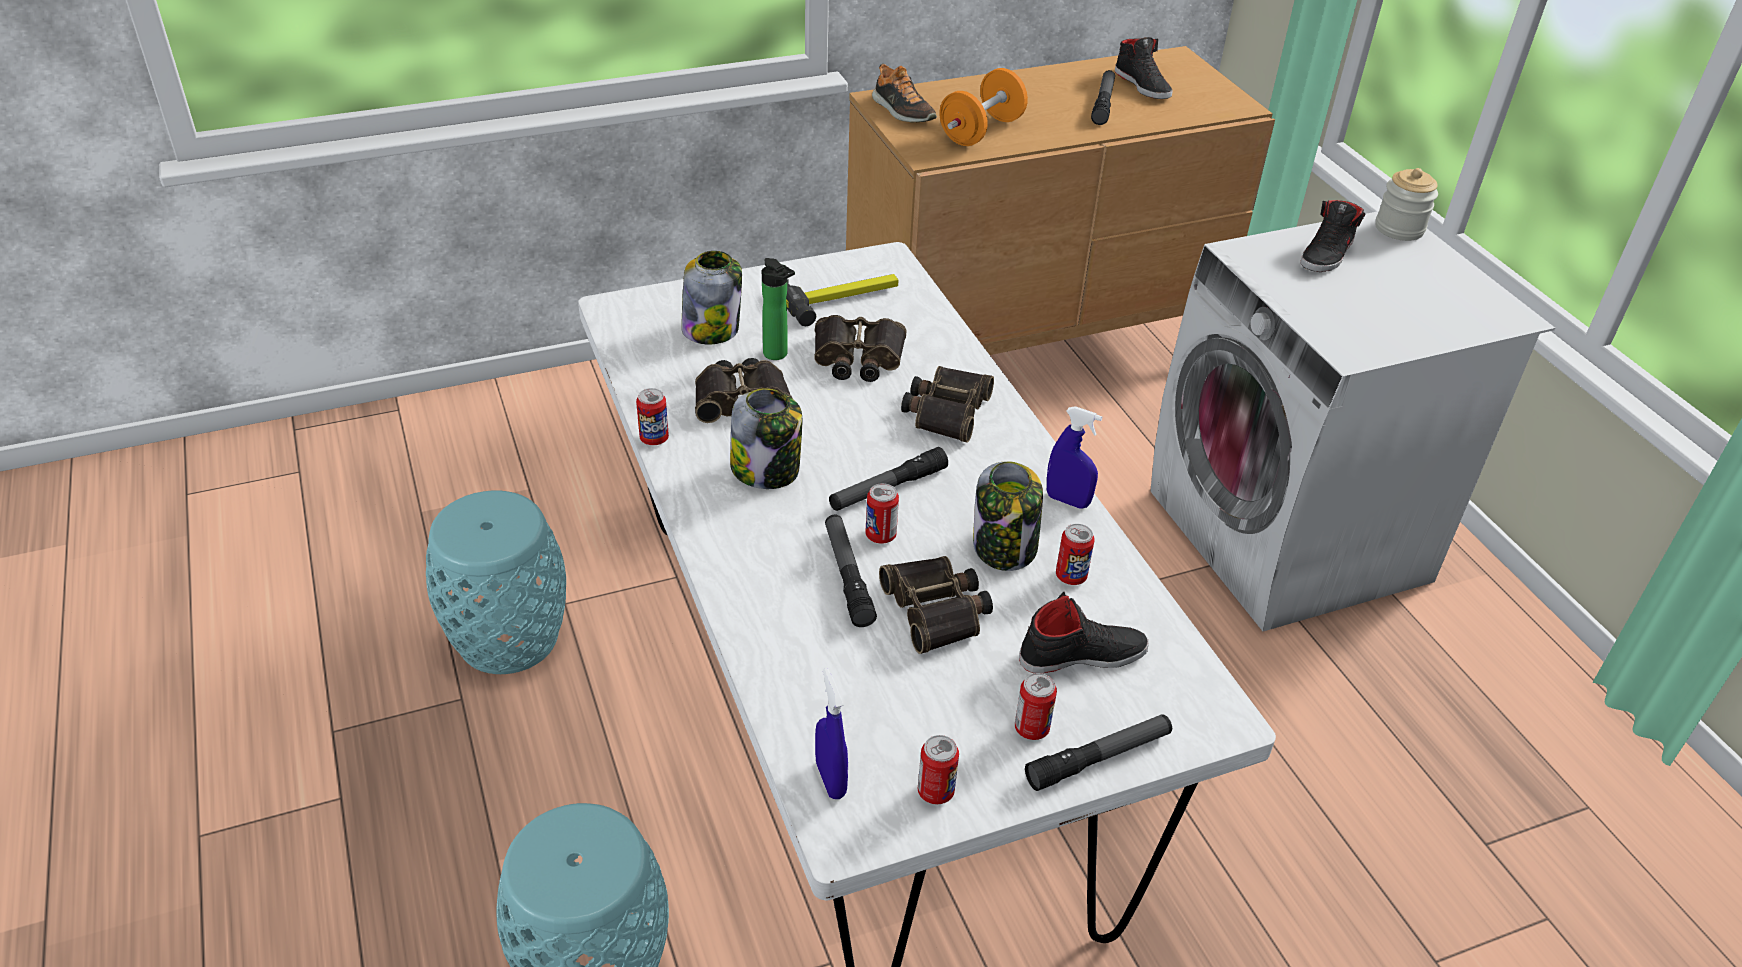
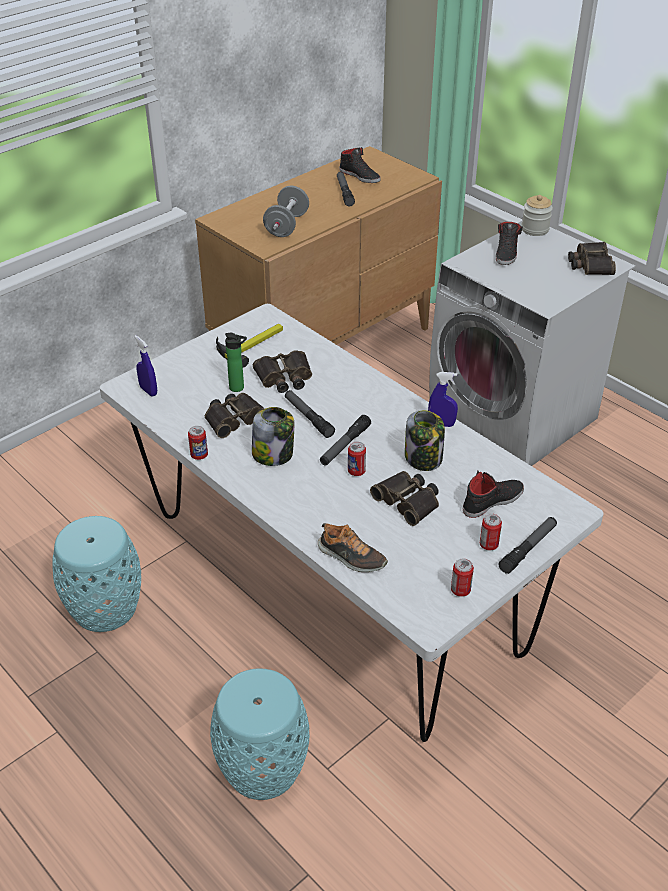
camera: 20 degrees left, 0 degrees up
jar [681,251,742,344] -> none
blue spray bottle [815,668,848,799] -> blue spray bottle moved to [134,335,157,397]
flashlight [825,515,877,627] -> flashlight moved to [285,390,335,438]
shoe [872,63,937,123] -> shoe moved to [318,523,388,572]
binoculars [901,366,994,443] -> binoculars moved to [568,242,616,275]
orange dumbbell [939,68,1028,146] -> grey dumbbell [263,186,309,237]
can [1056,524,1095,585] -> none

